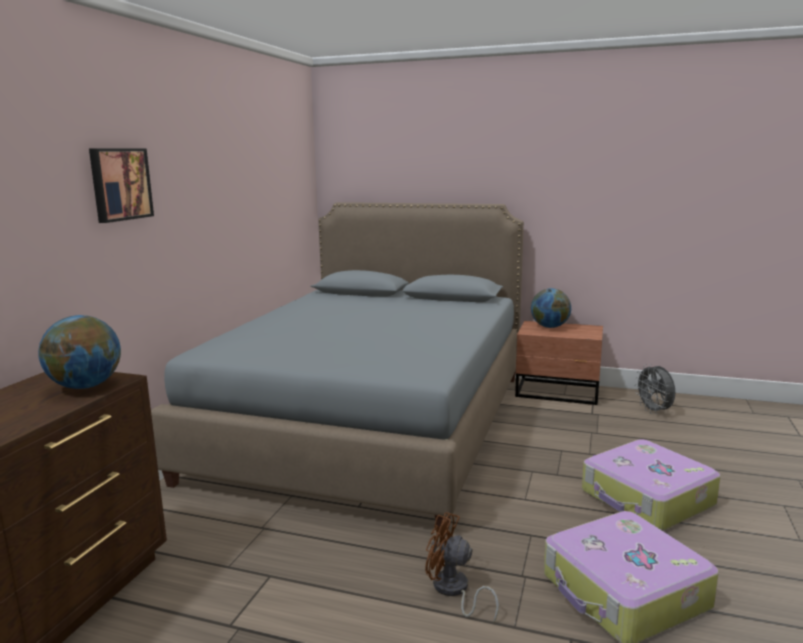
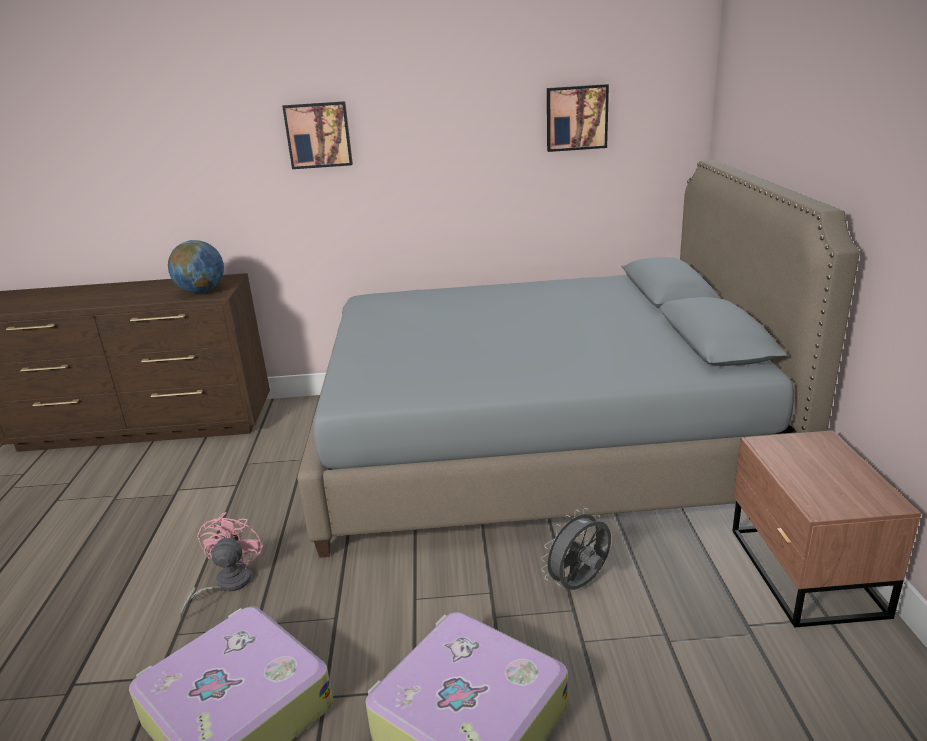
camera: 70 degrees right, 10 degrees up
brown fan [425,512,499,622] -> pink fan [180,512,263,619]
globe [531,288,571,328] -> none
grey fan [634,364,675,414] -> grey fan moved to [541,508,611,590]
none -> picture [547,84,609,152]

